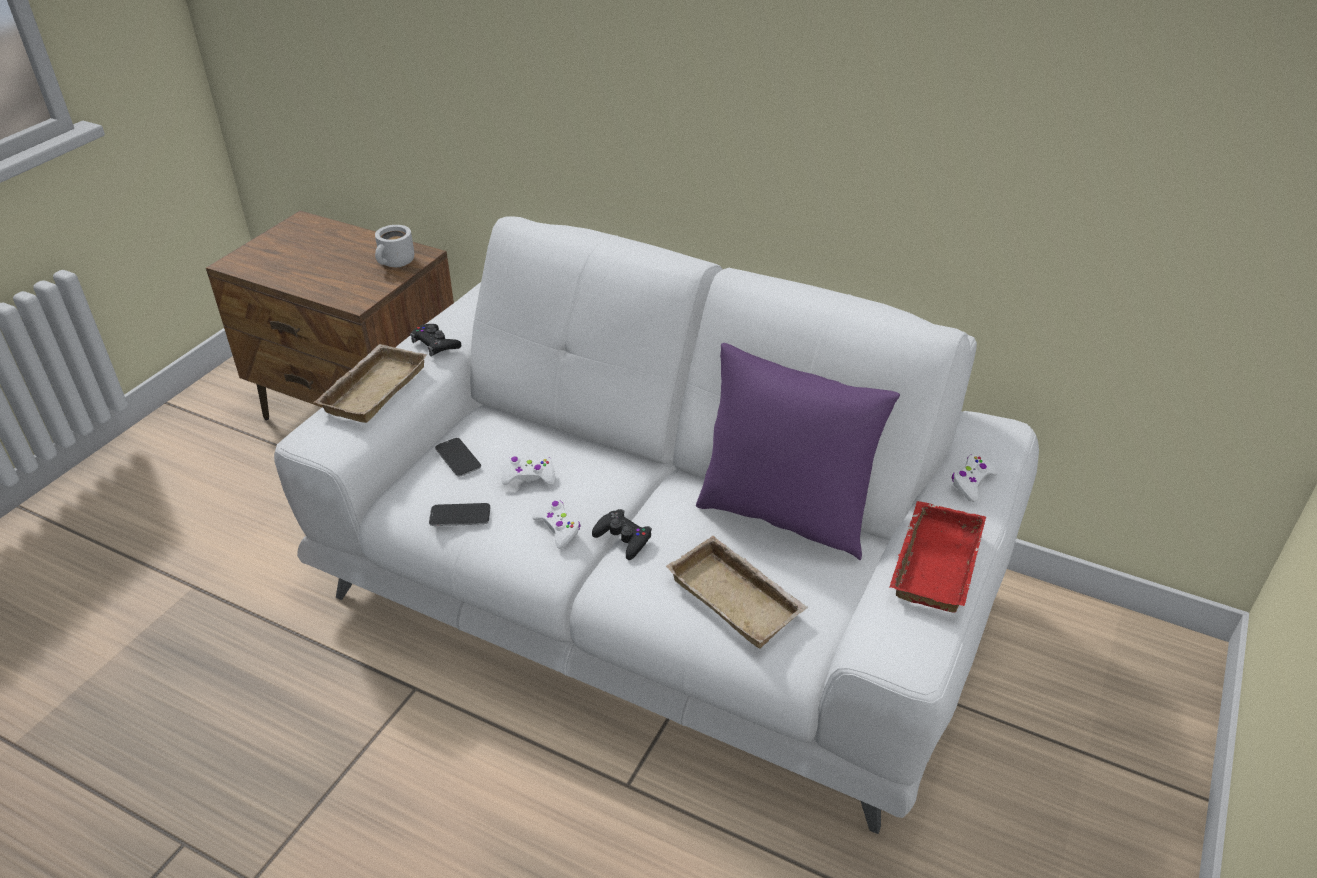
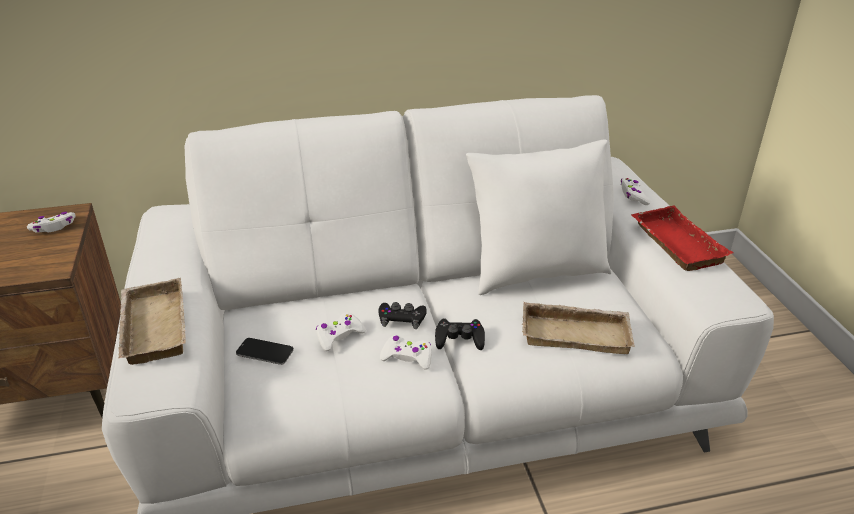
camera: 40 degrees left, 5 degrees down
white mug [375,225,414,267] -> white game controller [27,212,76,233]
black game controller [410,324,461,357] -> black game controller moved to [378,302,426,329]
phone [429,503,490,526] -> none
purple pillow [696,343,900,560] -> white pillow [466,140,611,295]

